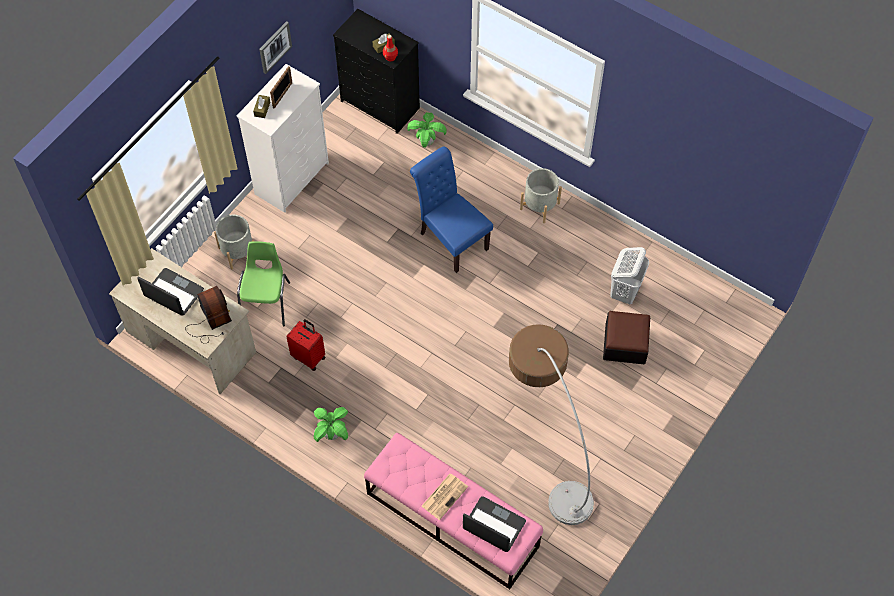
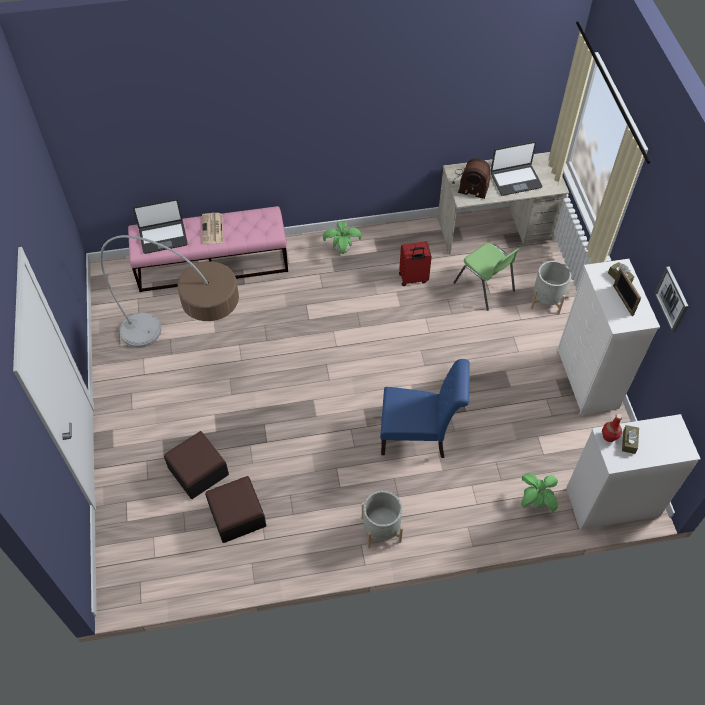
camera: 135 degrees right, 5 degrees down
black dresser [333,9,420,134] -> white dresser [566,414,701,530]
white laundry basket [610,247,649,304] -> ottoman [205,476,266,543]

